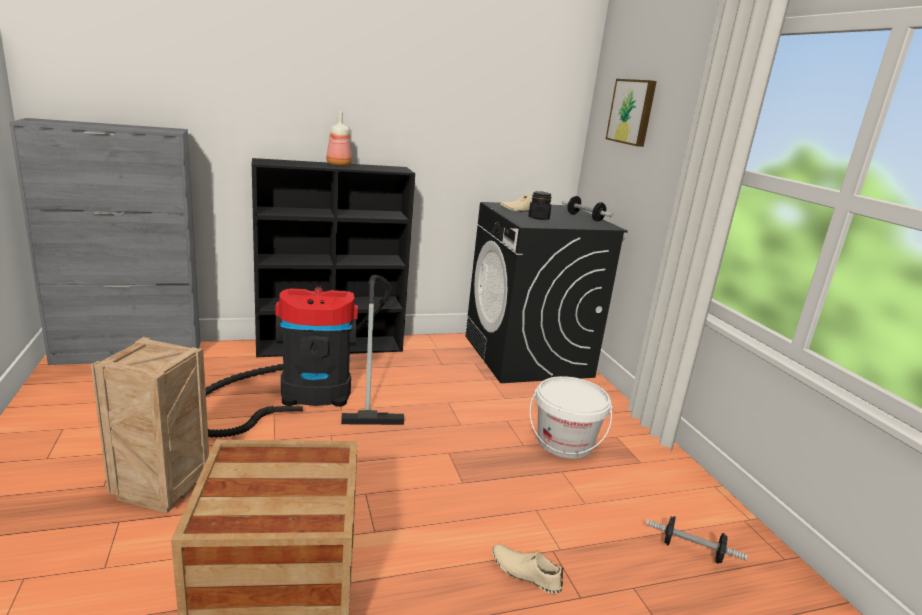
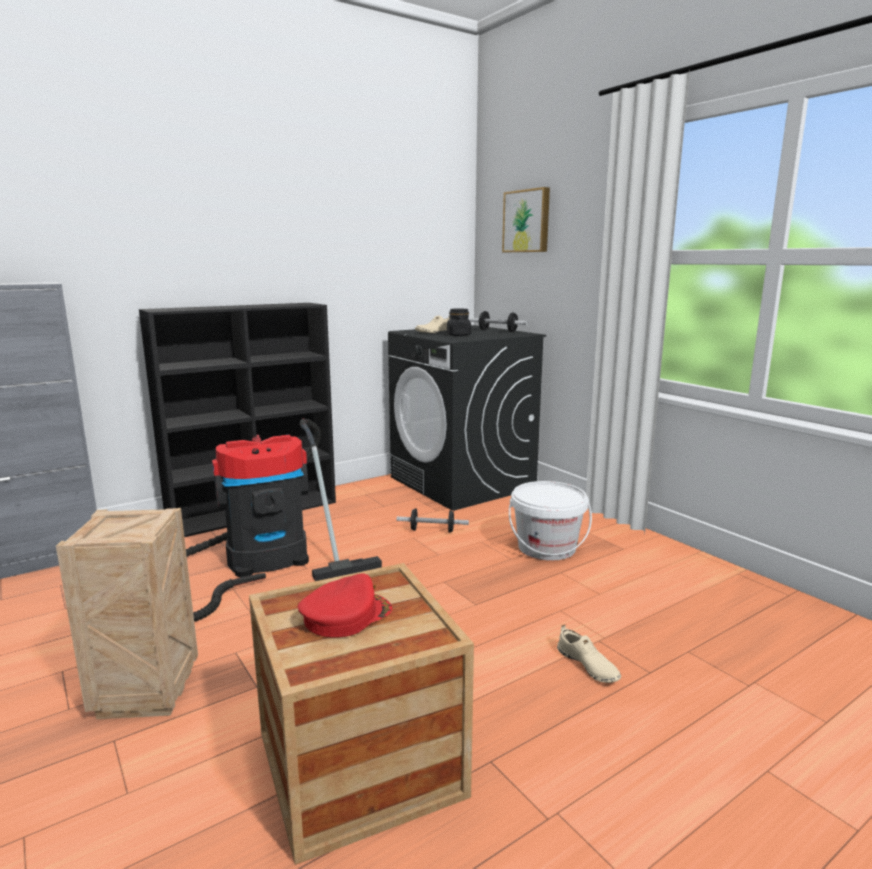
camera: 15 degrees left, 5 degrees down
bottle [326,112,352,166] -> none
beige shoe [492,545,564,594] -> beige shoe turned 135 degrees counterclockwise [557,625,621,683]
dumbbell [646,516,747,564] -> dumbbell moved to [397,509,469,533]
none -> red cap [298,573,392,637]

